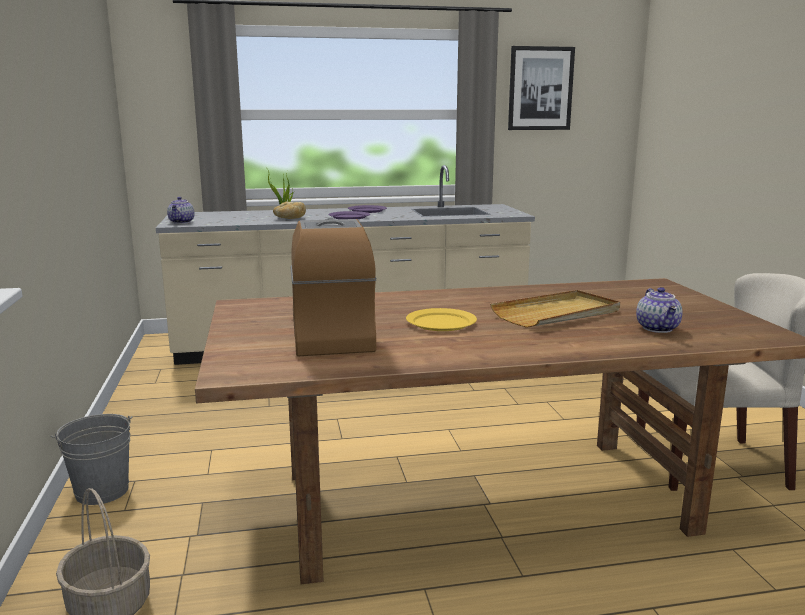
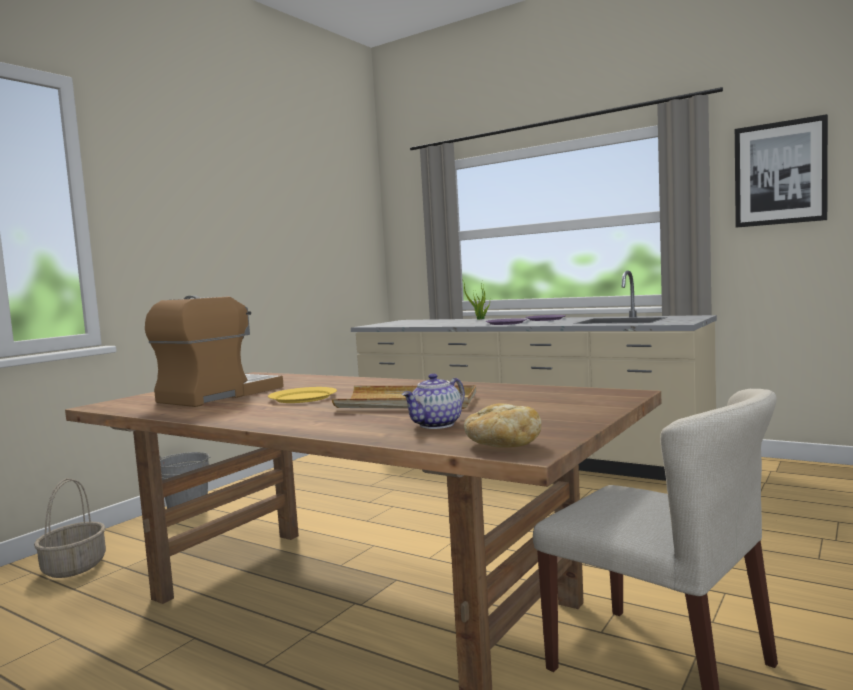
camera: 45 degrees right, 10 degrees down
teapot [167,197,194,224] -> none
bread [273,202,306,219] -> bread moved to [464,404,542,448]

